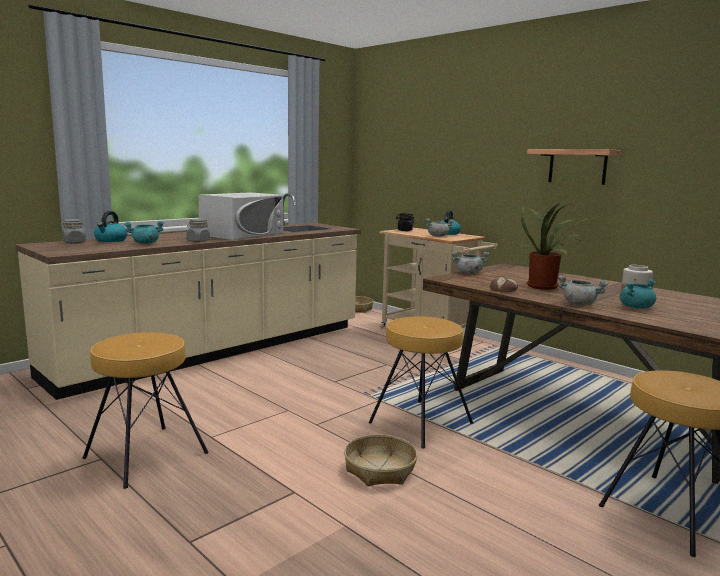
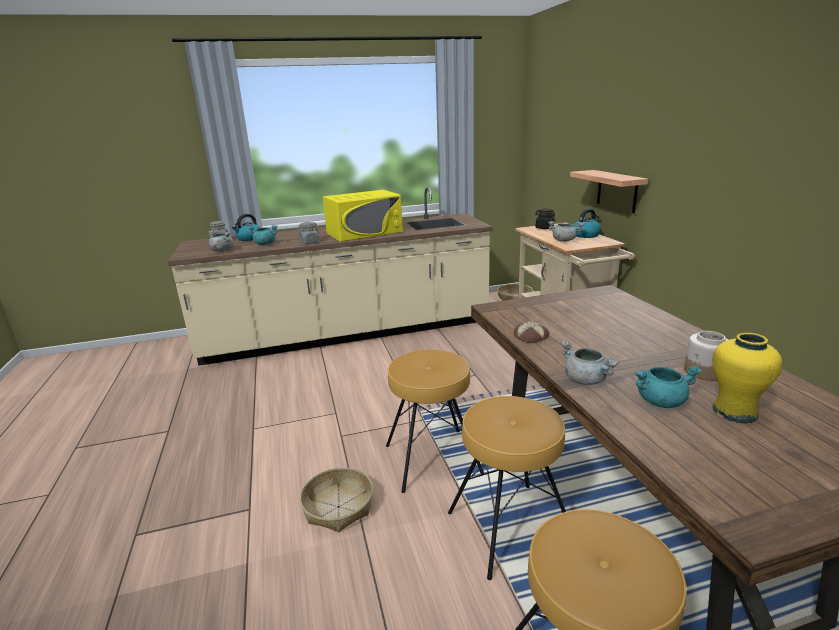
camera: 30 degrees right, 10 degrees up
brown stool [83,332,209,489] -> brown stool moved to [448,396,566,580]
white microwave [198,192,283,240] -> yellow microwave [323,190,403,242]
grey cooking pot [451,251,489,274] -> grey cooking pot moved to [209,230,234,251]
potted plant [519,203,593,290] -> none
shelf [527,149,622,185] -> shelf moved to [570,170,648,213]
none -> yellow vase [713,333,783,423]

